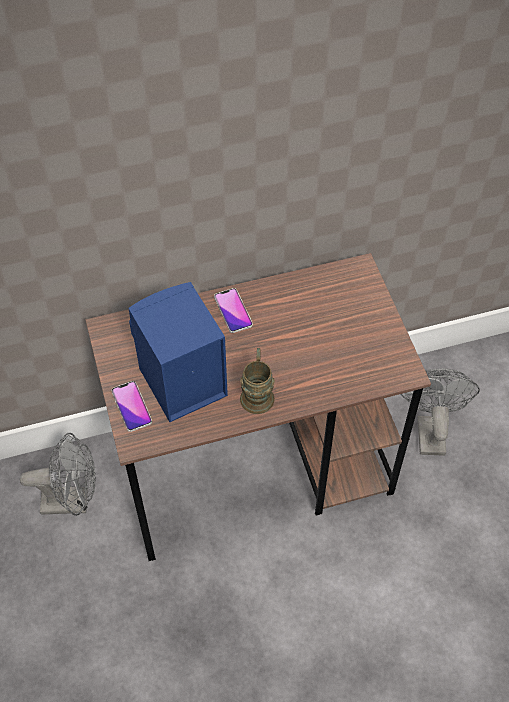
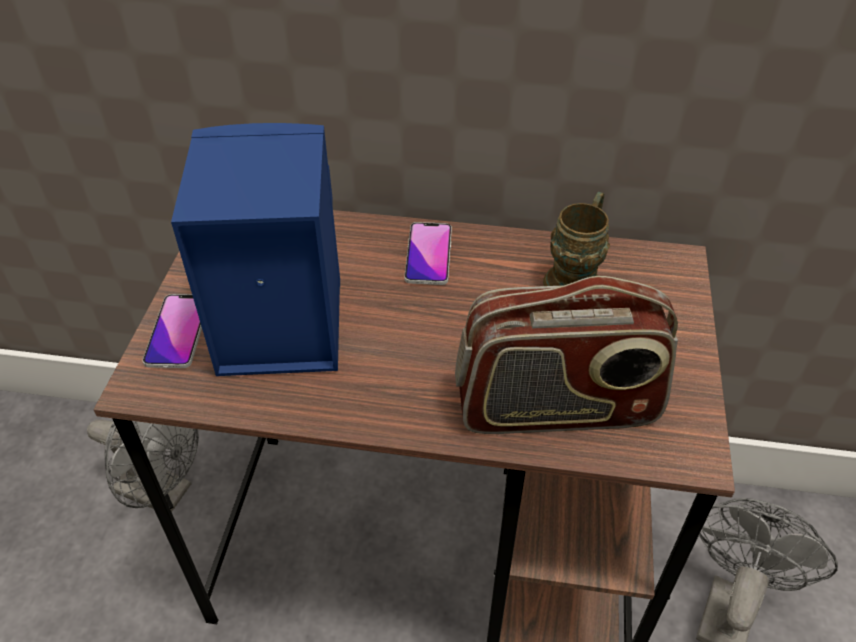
camera: 25 degrees right, 10 degrees down
brown mug [240,348,275,414] -> brown mug moved to [543,192,610,286]
none -> radio [455,276,678,434]

